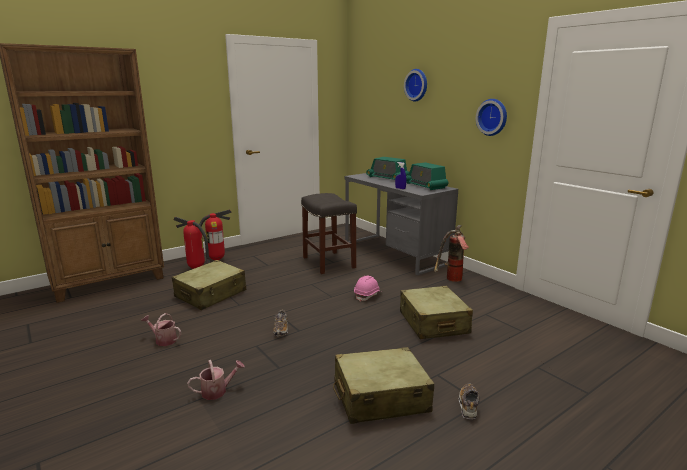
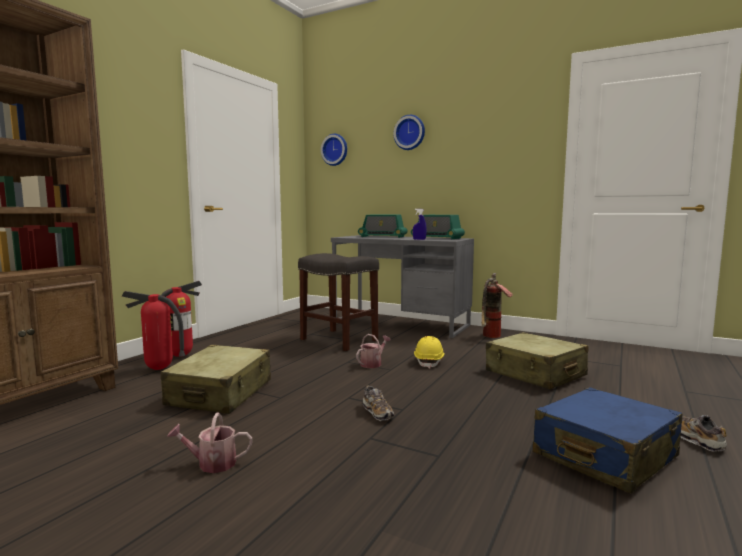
camera: 25 degrees left, 10 degrees down
watering can [187,360,245,400] -> watering can moved to [356,334,391,368]
beige suitcase [333,347,434,424] -> blue suitcase [533,387,682,493]
pink hard hat [354,276,381,301] -> yellow hard hat [414,336,445,369]
wall clock [476,99,507,136] -> wall clock moved to [321,134,347,166]

